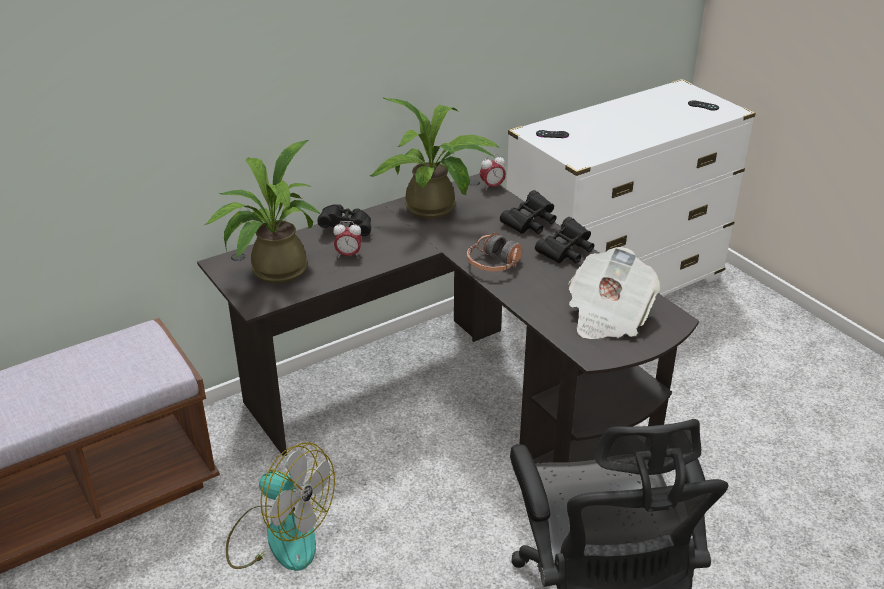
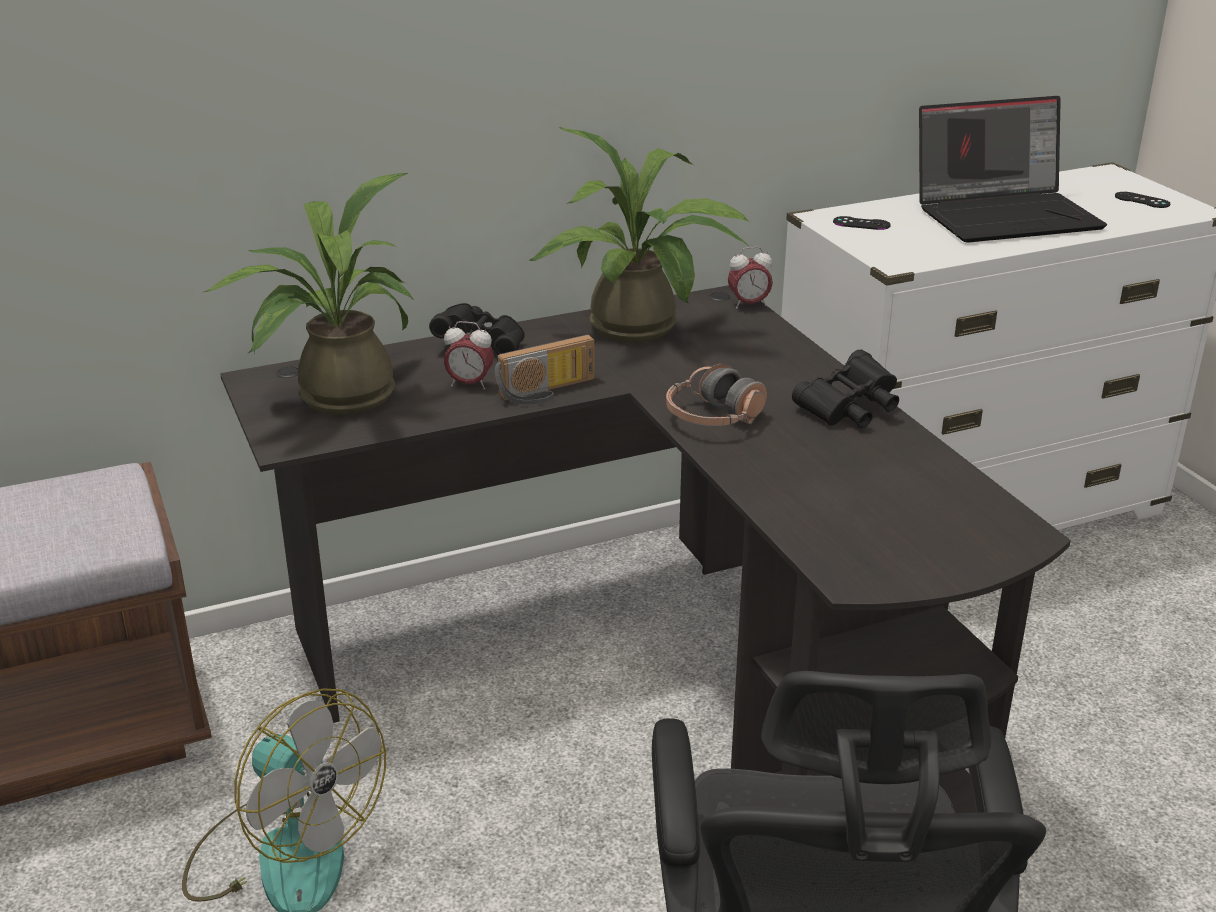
camera: 10 degrees right, 5 degrees down
black binoculars [500,190,557,234] -> none
newspaper [568,247,660,339] -> none
none -> radio [495,334,595,405]
none -> laptop [919,96,1107,243]

